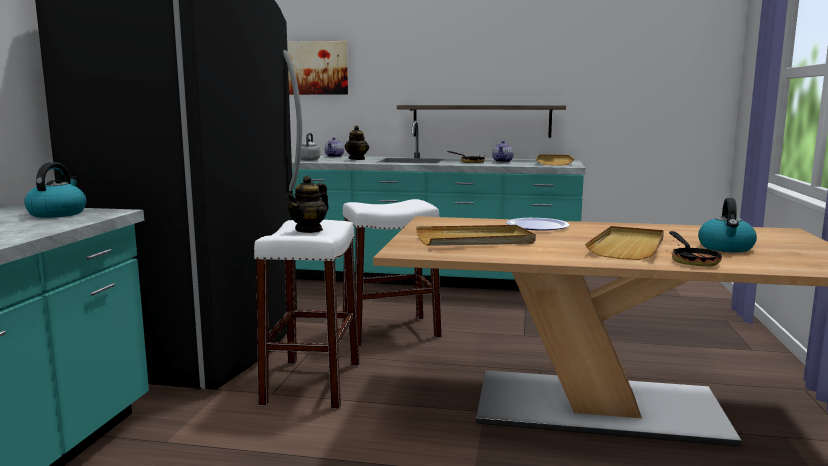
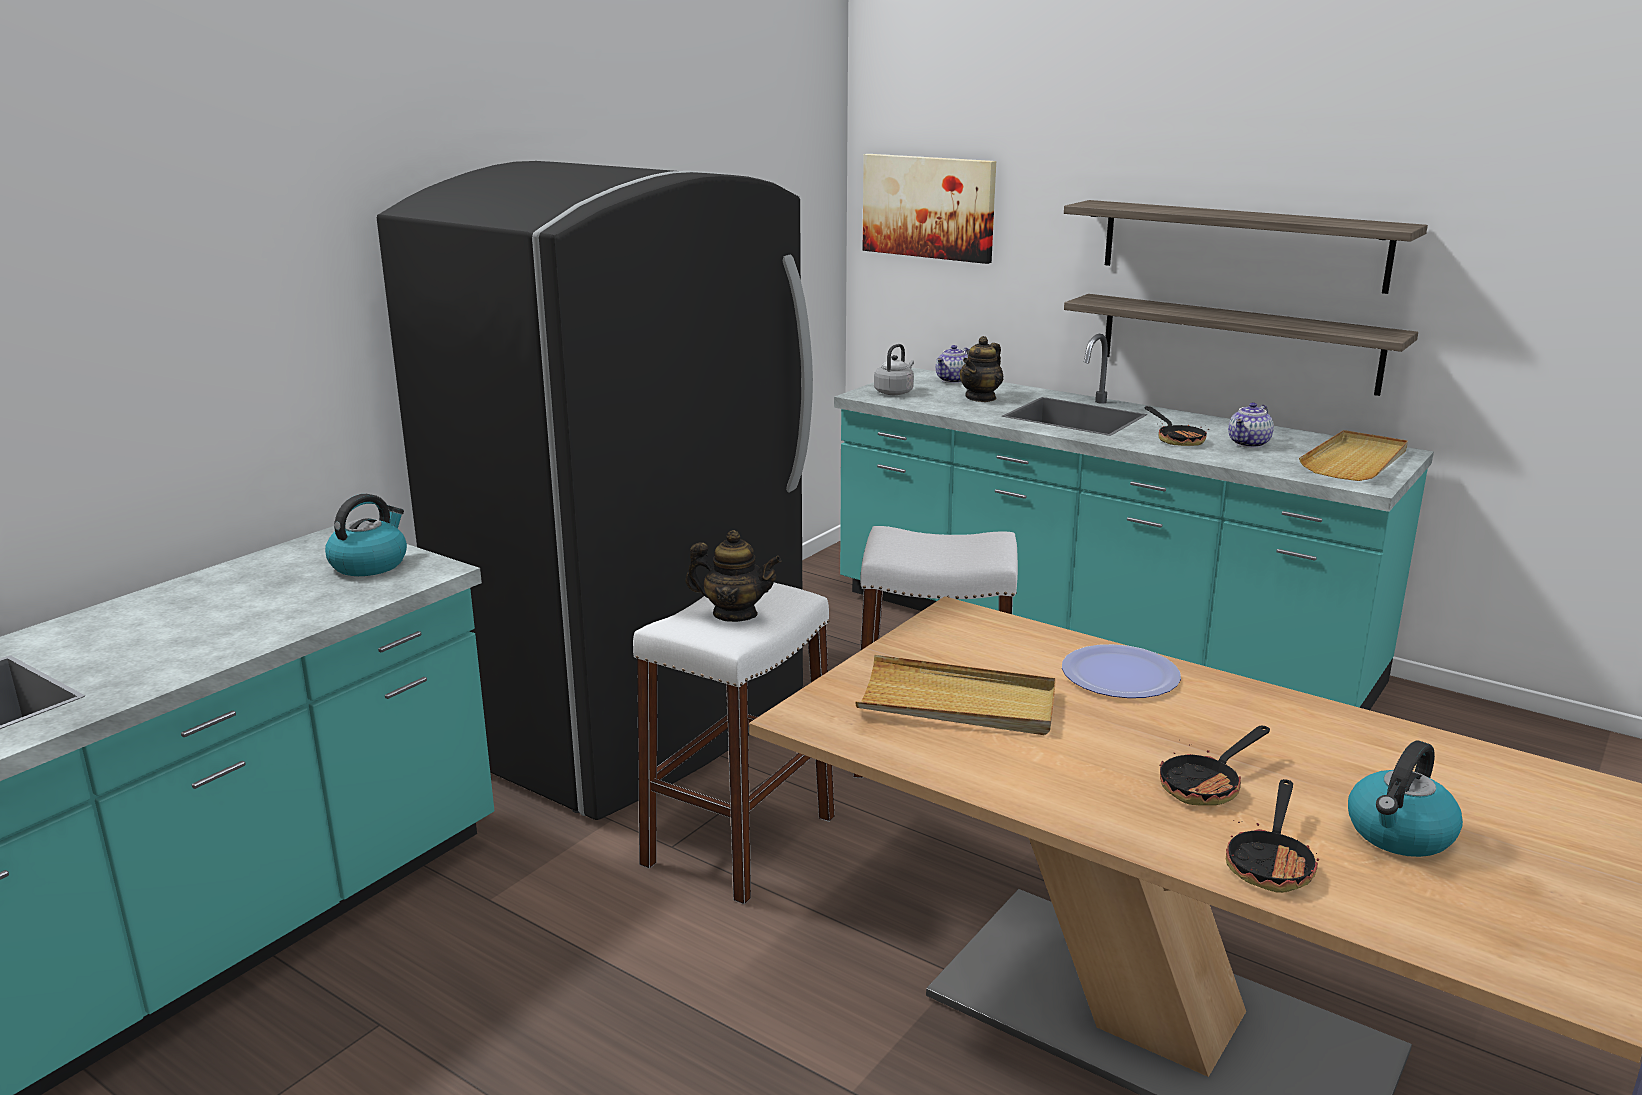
camera: 25 degrees right, 10 degrees up
teapot [286,175,329,233] -> teapot turned 135 degrees counterclockwise [685,530,782,622]
beige tray [585,226,664,260] -> frying pan [1159,726,1270,806]
none -> shelf [1064,200,1428,294]

